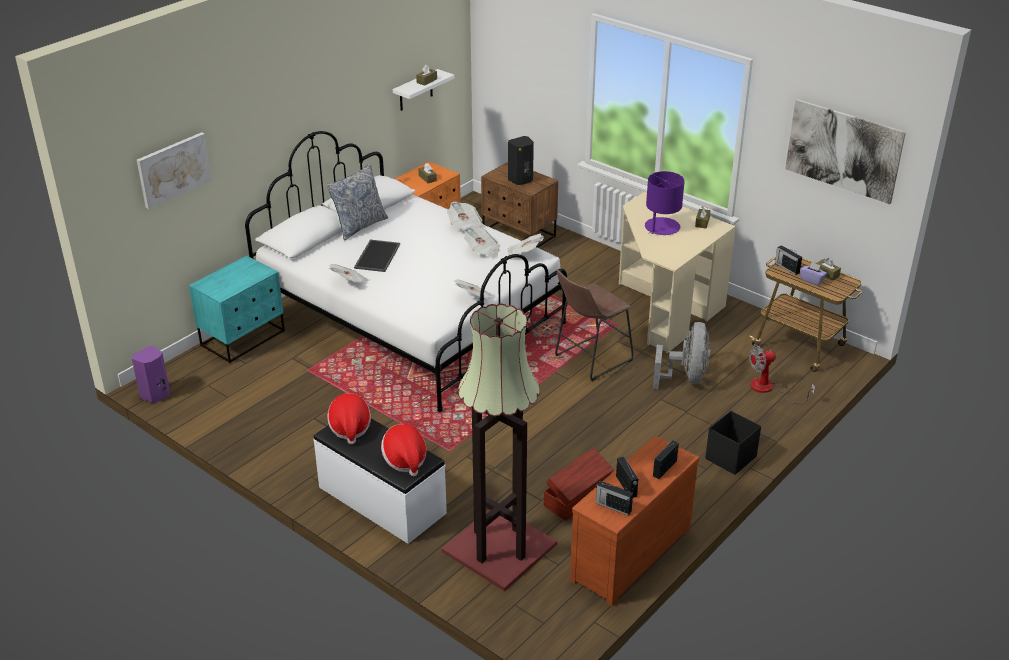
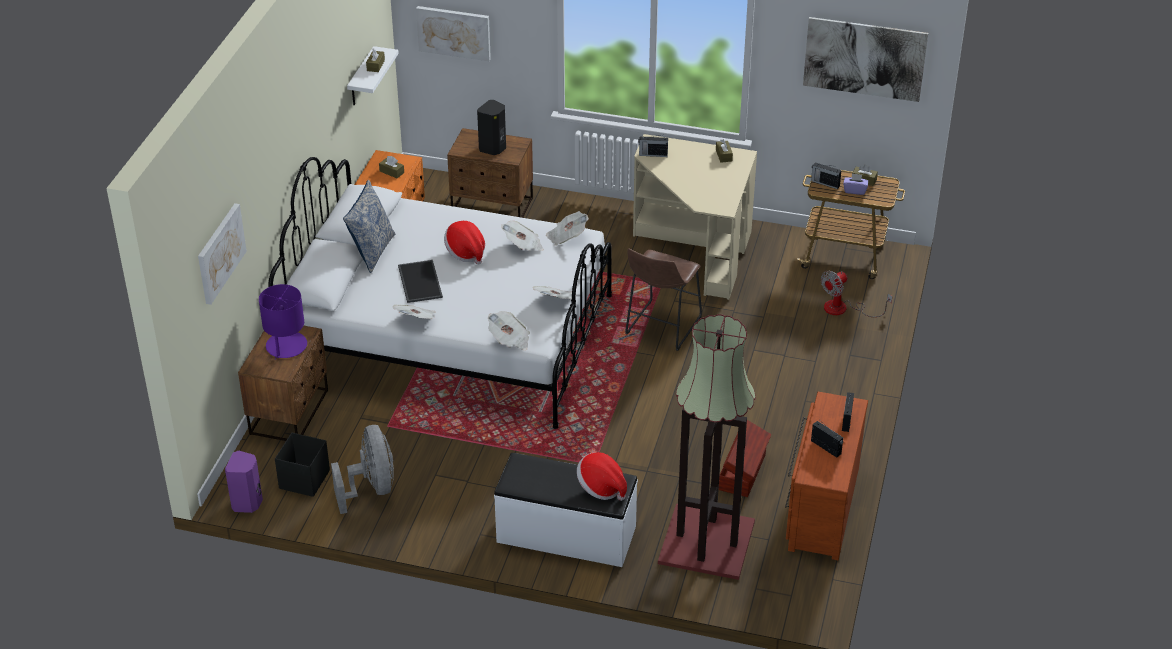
camera: 25 degrees left, 5 degrees up
turquoise nightstand [189,255,285,363] -> brown nightstand [238,326,328,441]
hat [328,393,371,445] -> hat moved to [444,221,485,265]
newspaper [447,202,484,230] -> newspaper moved to [488,311,530,350]
radio [596,481,633,516] -> radio moved to [638,135,668,157]
purple table lamp [645,171,685,235] -> purple table lamp moved to [259,284,307,360]
grey fan [653,322,711,389] -> grey fan moved to [331,425,394,514]
black storage box [705,411,761,475] -> black storage box moved to [275,433,330,497]
none -> picture [416,6,491,61]

